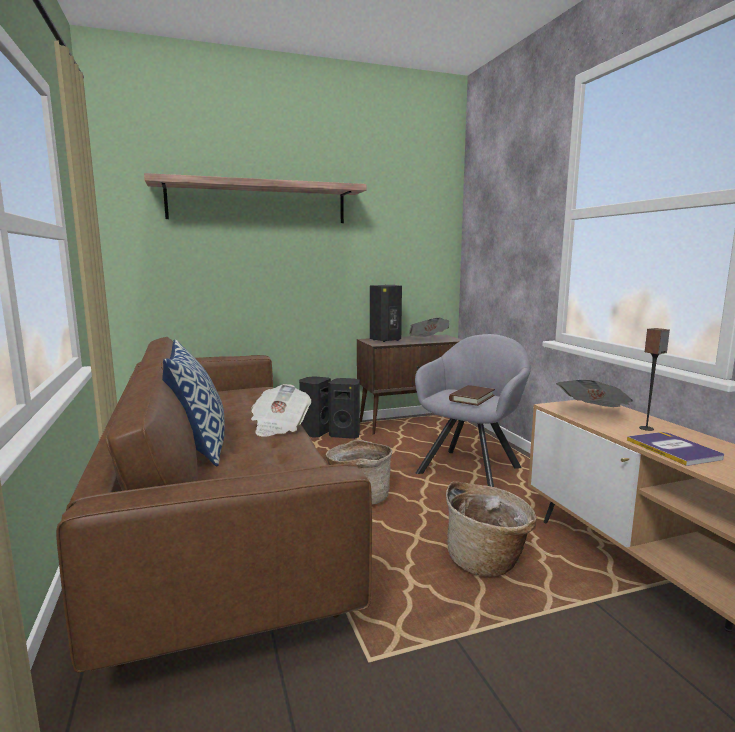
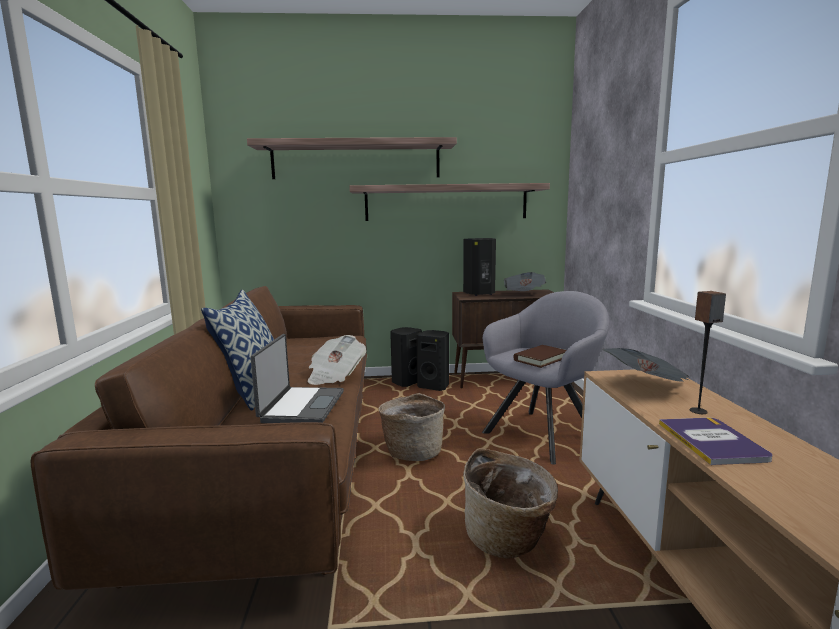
camera: 15 degrees right, 0 degrees up
none -> laptop [251,334,344,423]
none -> shelf [349,183,550,221]

